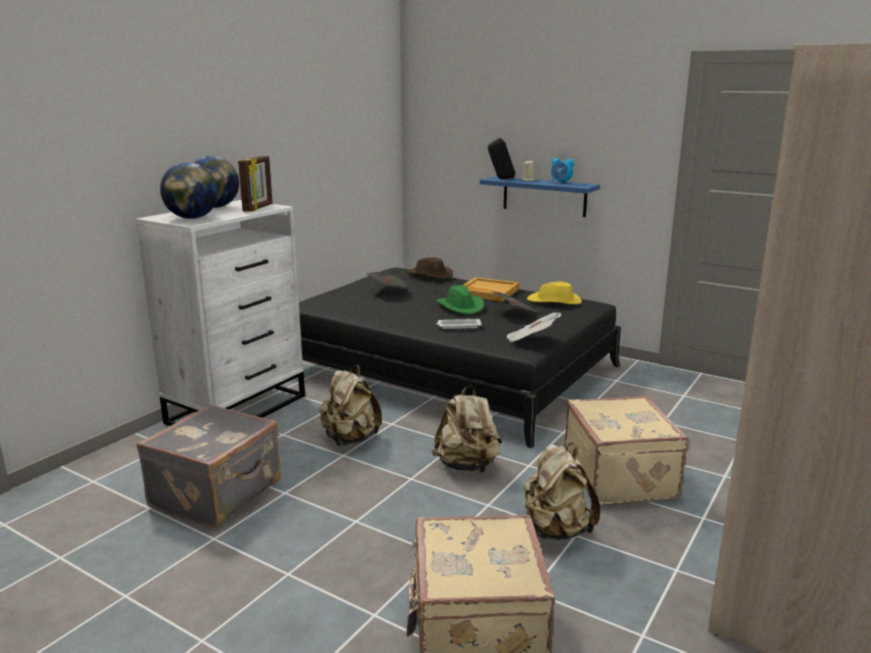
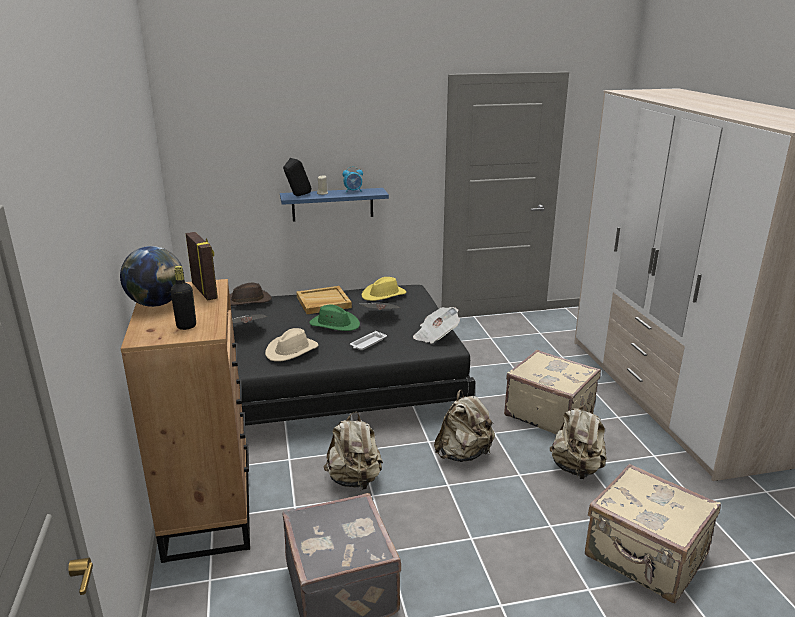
camera: 45 degrees left, 5 degrees up
white dresser [136,200,305,426] -> brown dresser [121,279,250,563]
globe [160,162,218,219] -> black bottle [171,266,196,330]
none -> beige hat [265,328,318,361]

